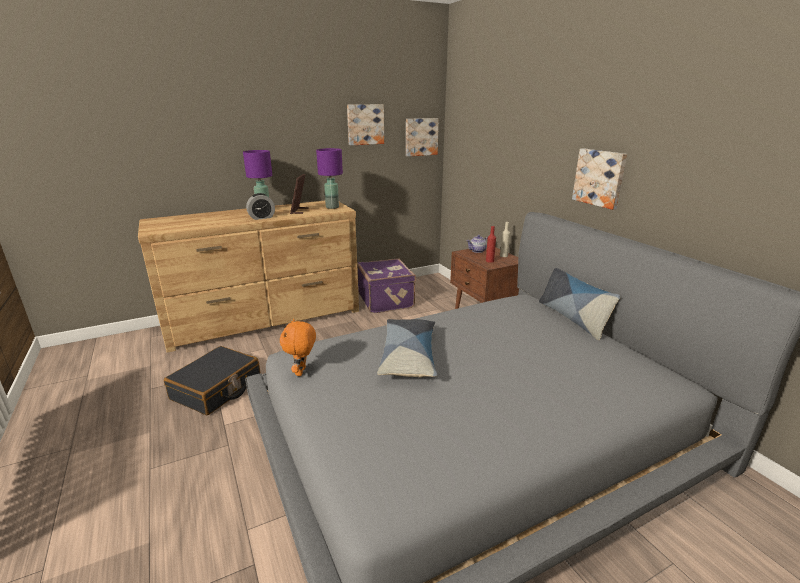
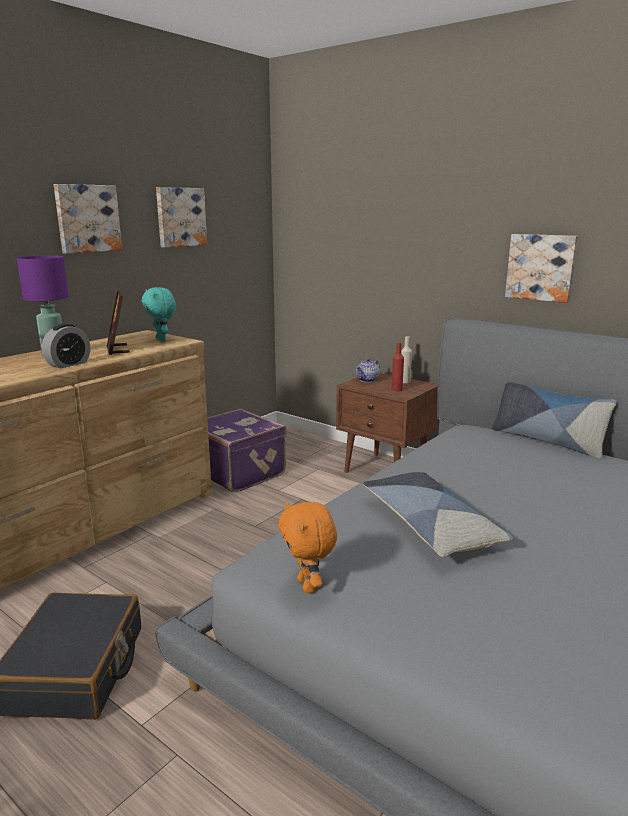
camera: 25 degrees left, 5 degrees down
purple table lamp [316,148,343,209] -> turquoise plush toy [142,287,176,342]
picture [406,118,439,157] -> picture moved to [54,184,122,254]

